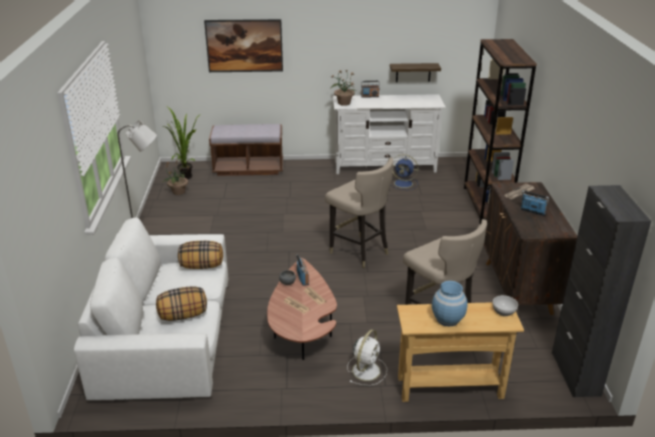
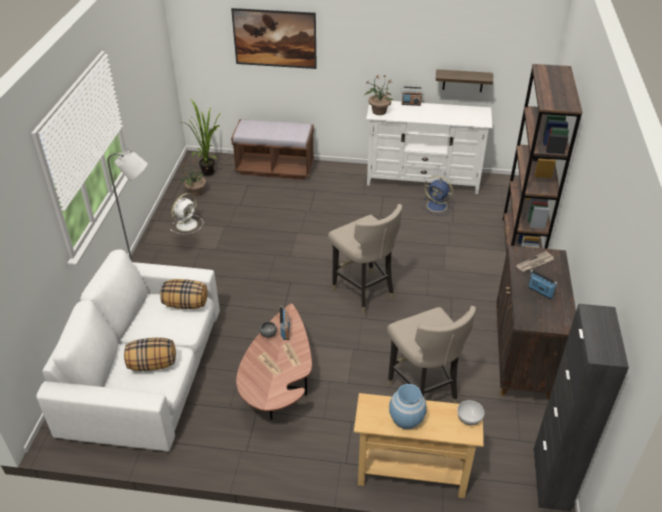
camera: 10 degrees right, 10 degrees up
white fan [347,330,387,386] -> white fan moved to [171,193,203,234]

